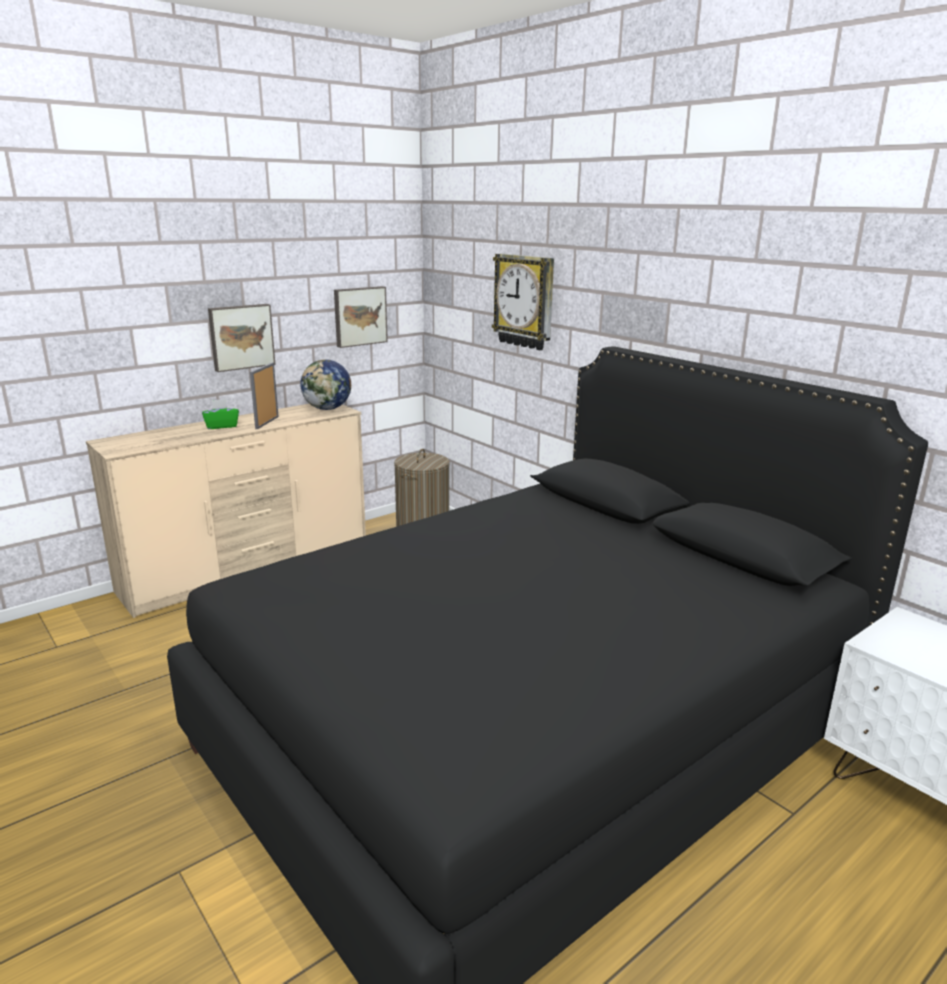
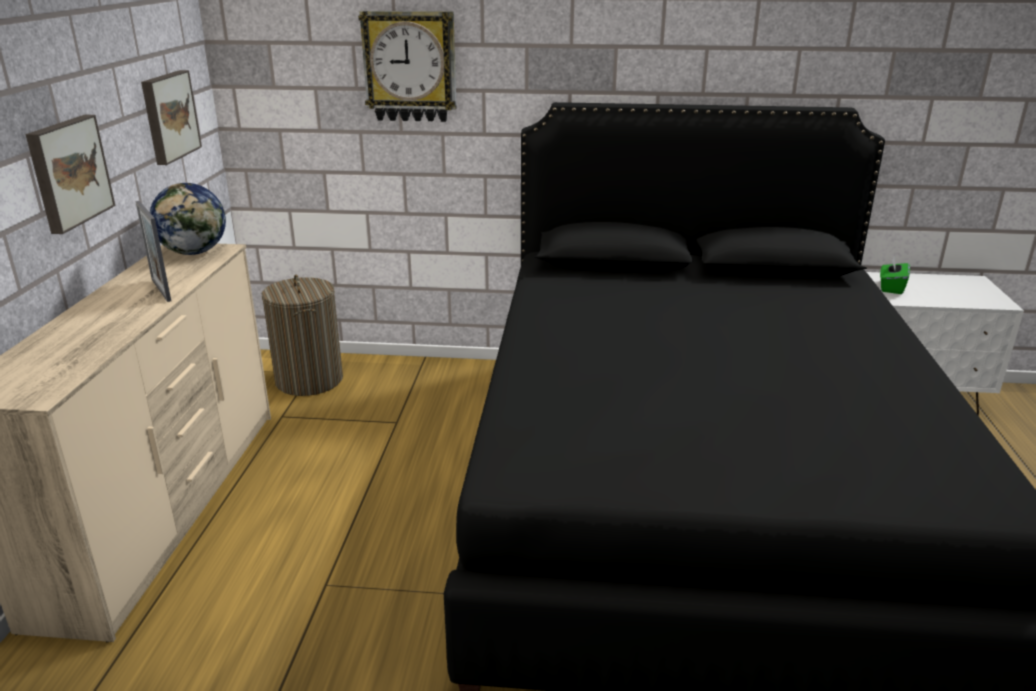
camera: 45 degrees left, 5 degrees up
green tissue box [202,399,239,429] -> green tissue box moved to [880,257,910,294]

